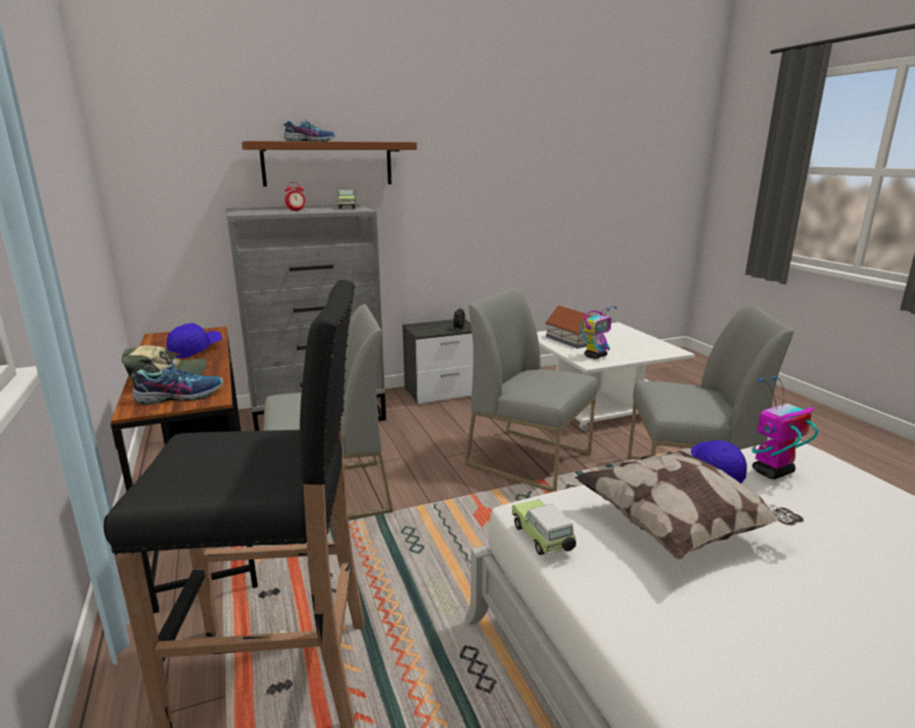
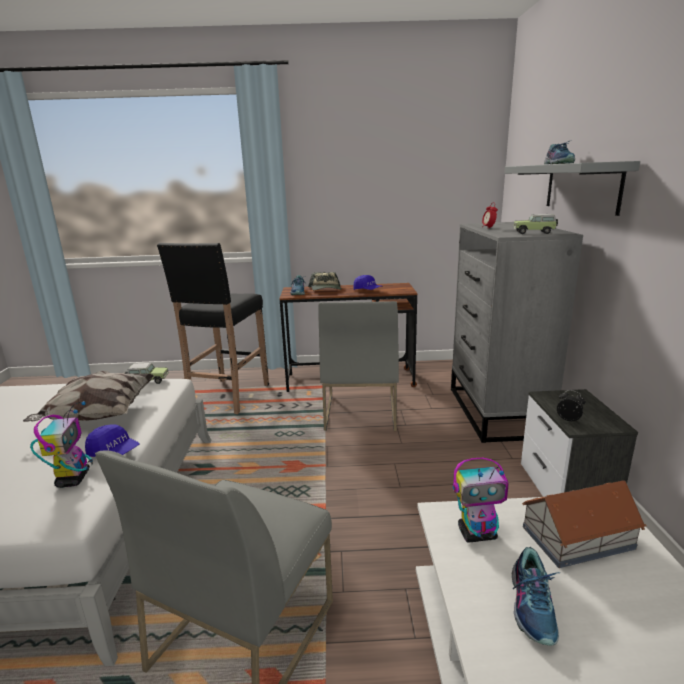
camera: 110 degrees right, 0 degrees up
brown shelf [242,141,417,187] -> grey shelf [504,161,640,216]
grey chair [465,287,598,492] -> none
toy robot [580,306,617,359] -> toy robot turned 75 degrees counterclockwise [453,458,508,543]
none -> shoe [512,547,560,646]

